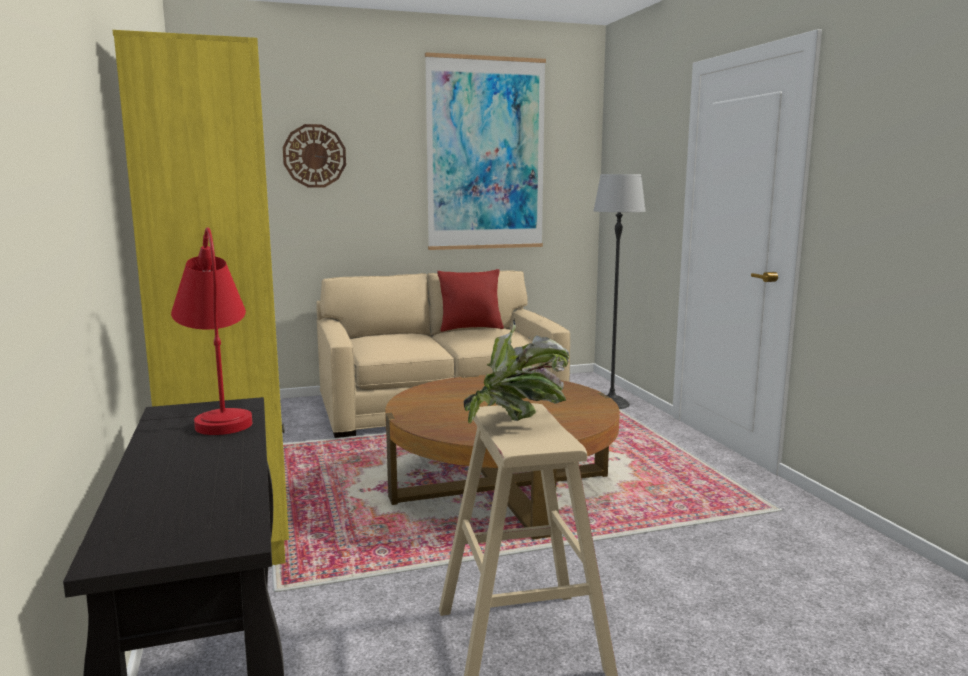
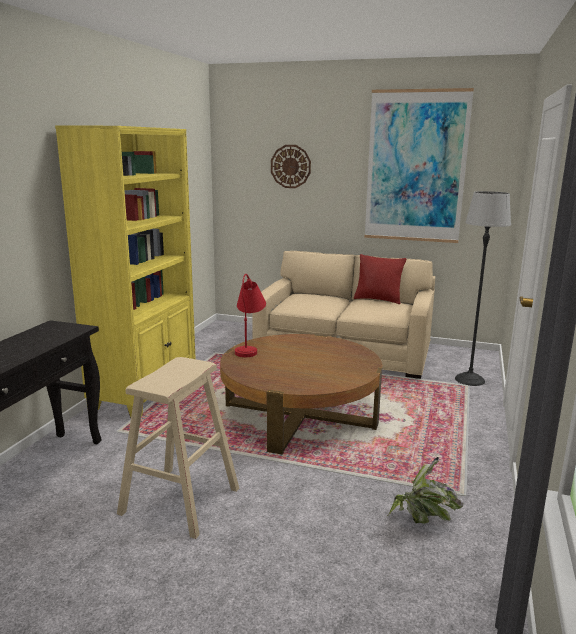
camera: 35 degrees right, 5 degrees up
red table lamp [171,227,252,435] -> red table lamp moved to [235,274,266,357]
potted plant [464,319,569,425] -> potted plant moved to [387,457,463,524]

